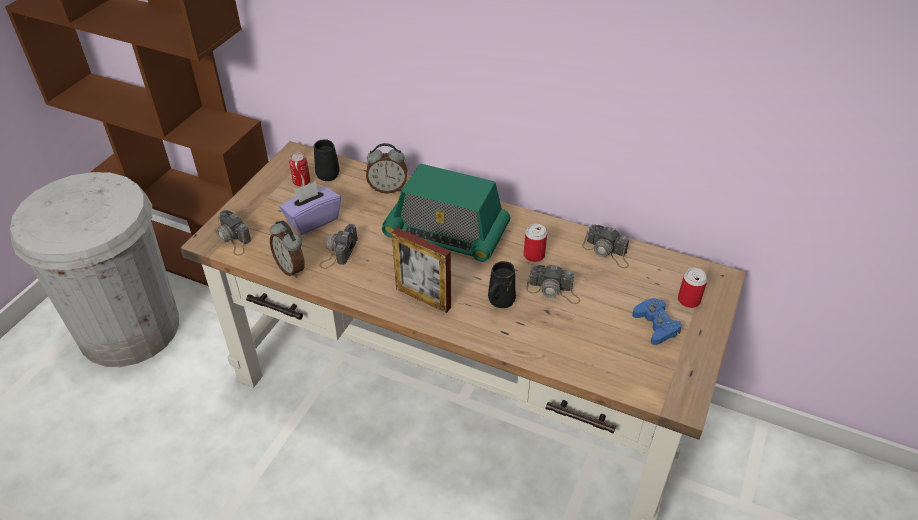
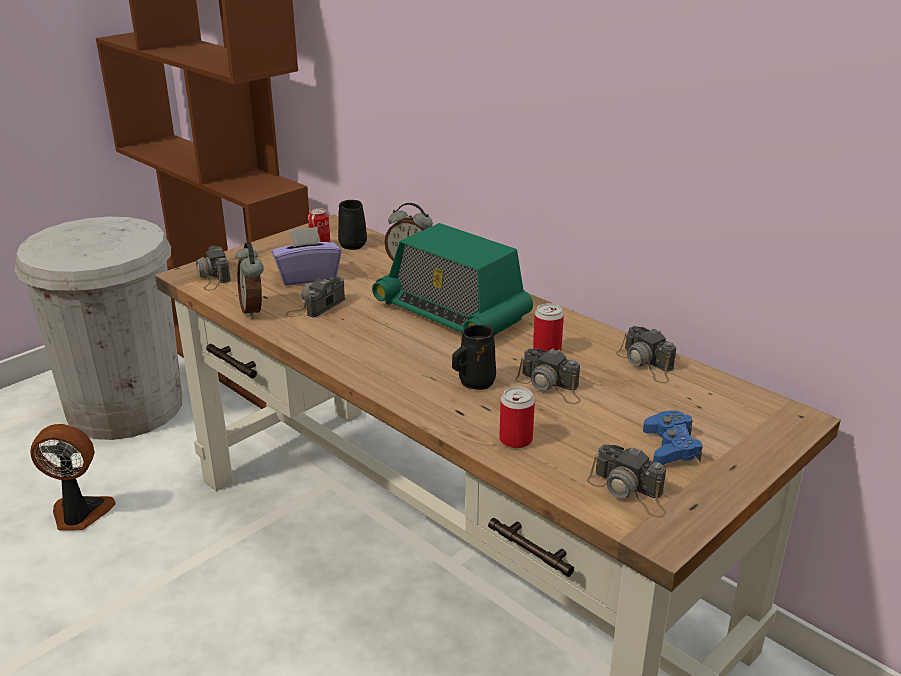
camera: 20 degrees right, 15 degrees down
picture frame [392,228,451,313] -> none
can [678,268,707,308] -> can moved to [499,387,535,448]
none -> fan [30,424,116,530]
none -> camera [587,444,666,518]

